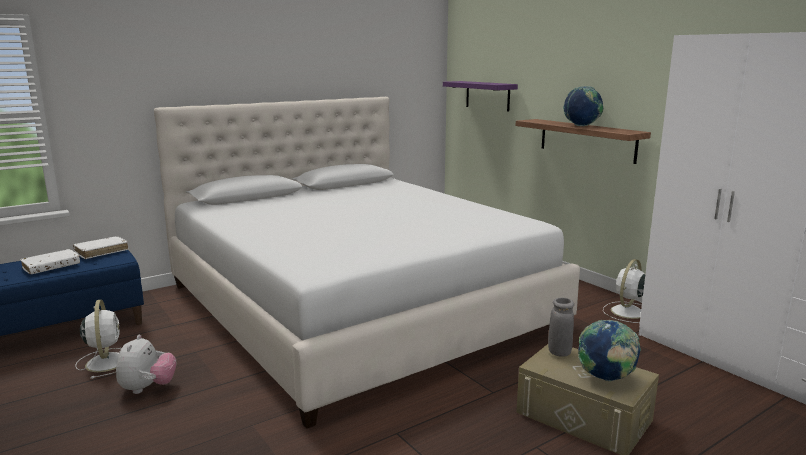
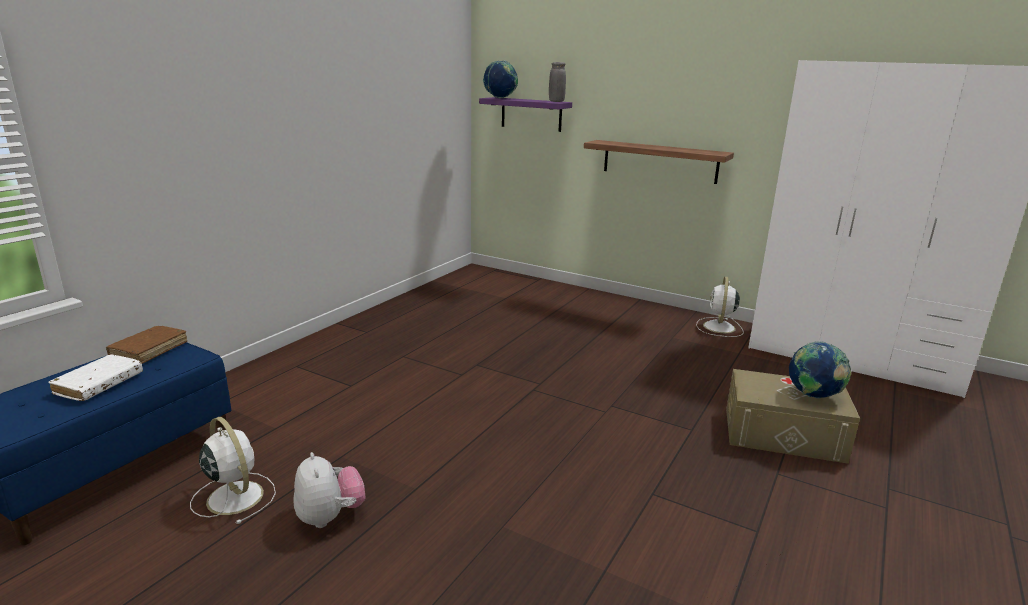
camera: 25 degrees left, 5 degrees up
white book [73,237,128,259] -> brown book [106,326,187,364]
white bed [154,97,580,429] -> none
grey vase [548,297,574,357] -> grey vase moved to [549,62,566,102]
globe [563,86,603,126] -> globe moved to [483,60,518,98]

